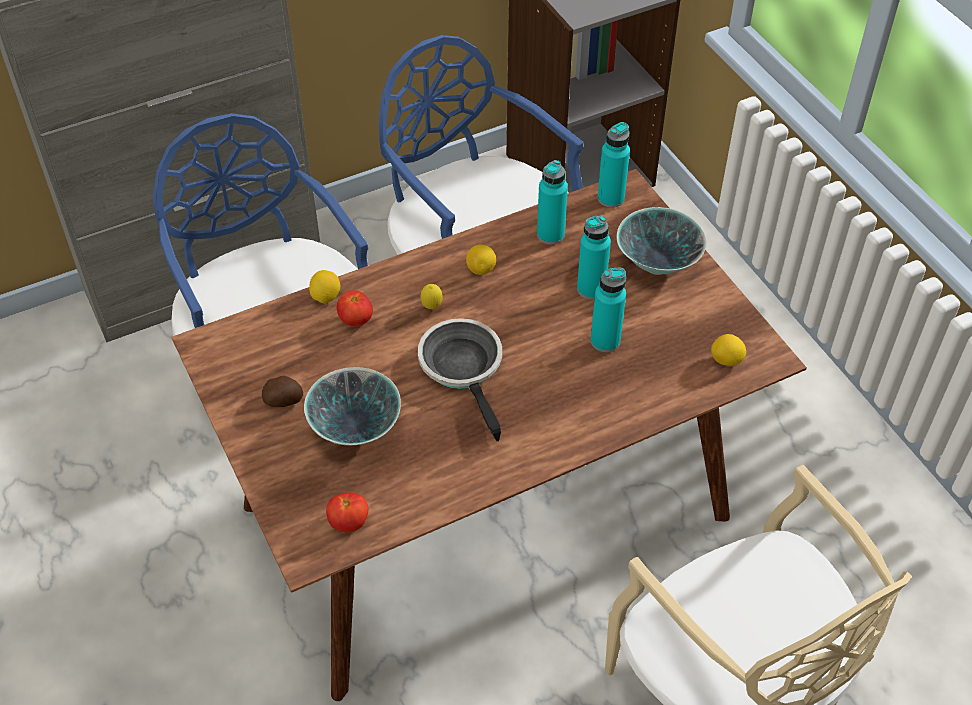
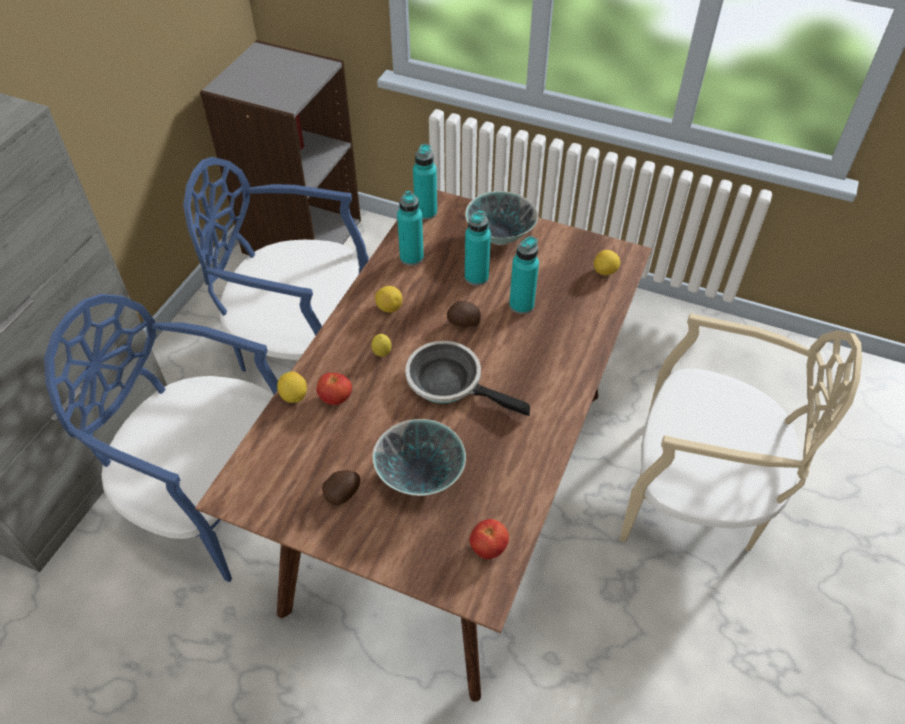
camera: 40 degrees left, 0 degrees up
none -> potato [447,301,481,327]

